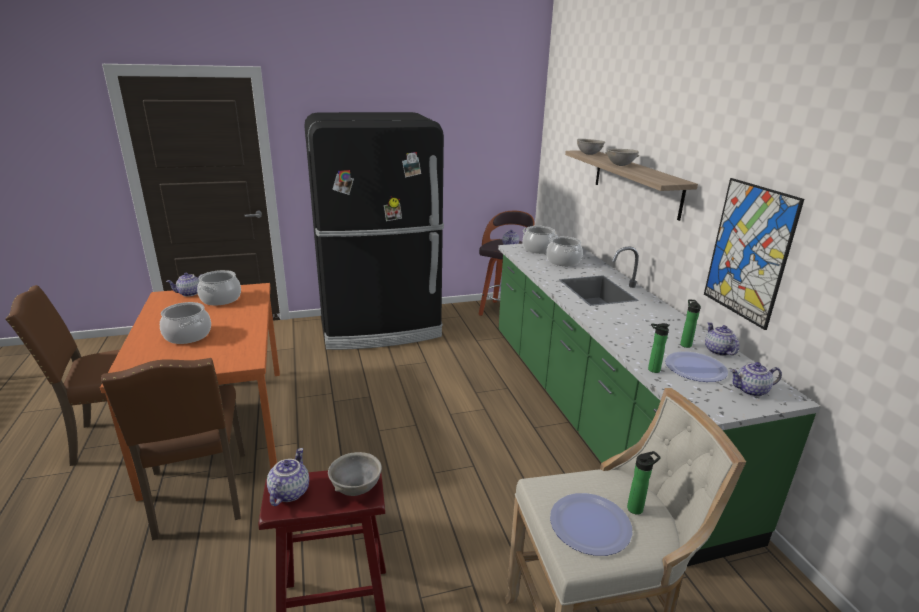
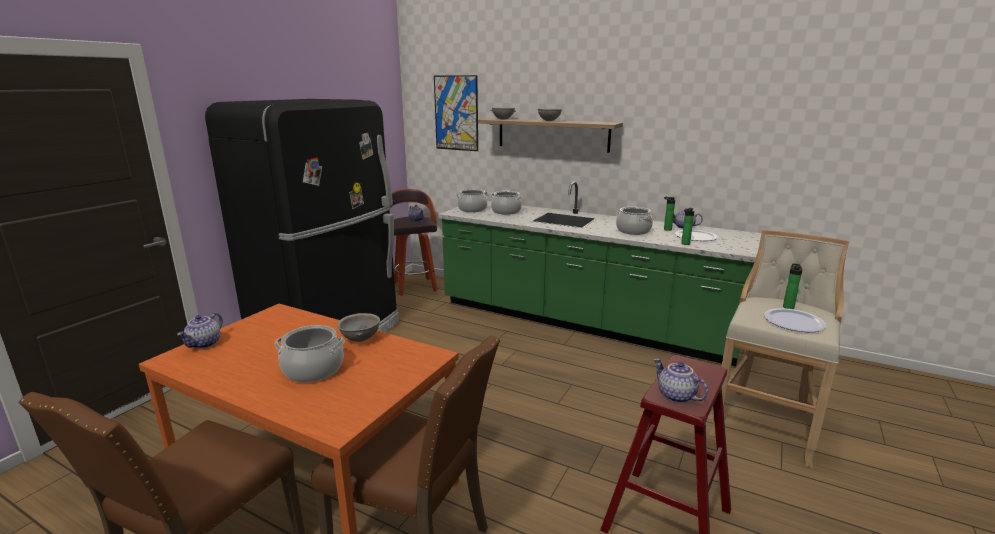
camera: 45 degrees left, 5 degrees down
cooking pot [197,270,241,306] -> cooking pot moved to [616,207,653,235]
grey bowl [328,452,382,496] -> grey bowl moved to [337,313,380,342]
picture [704,178,804,330] -> picture moved to [434,75,478,151]
teapot [730,362,782,397] -> none

